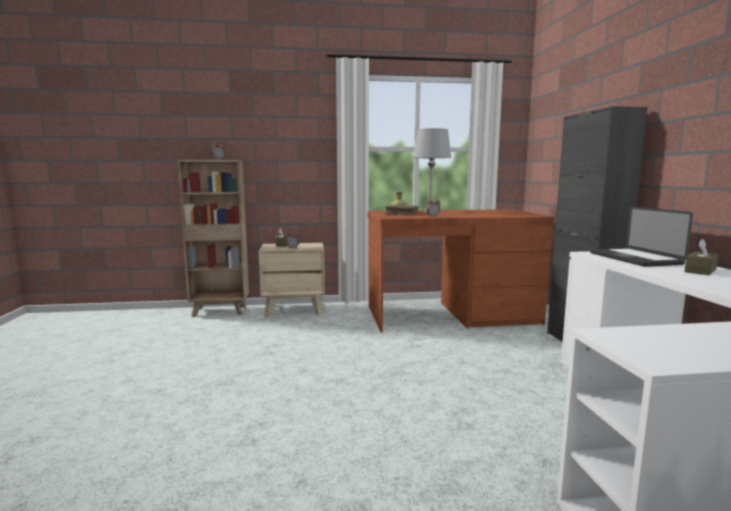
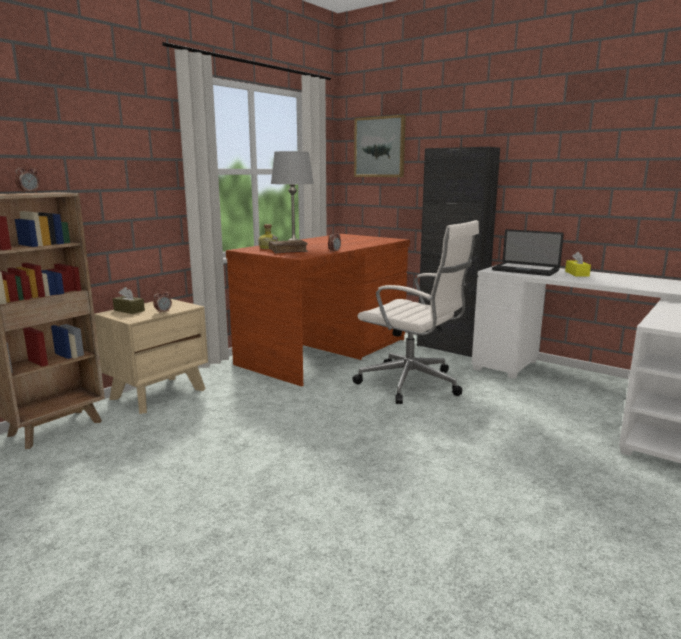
camera: 45 degrees left, 5 degrees up
brown tissue box [684,239,718,275] -> yellow tissue box [565,252,591,276]
none -> white office chair [352,220,479,404]
none -> picture [354,115,406,177]

